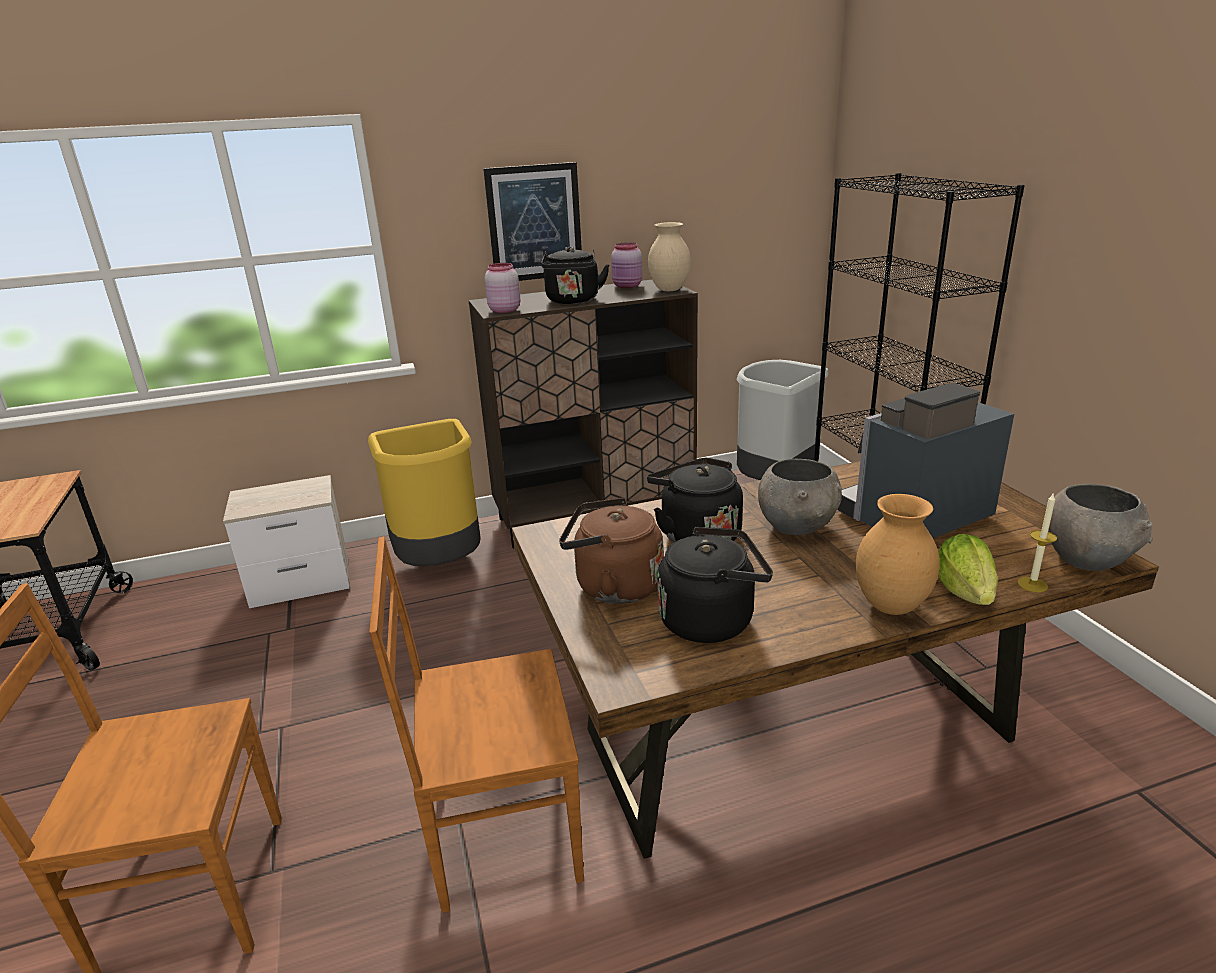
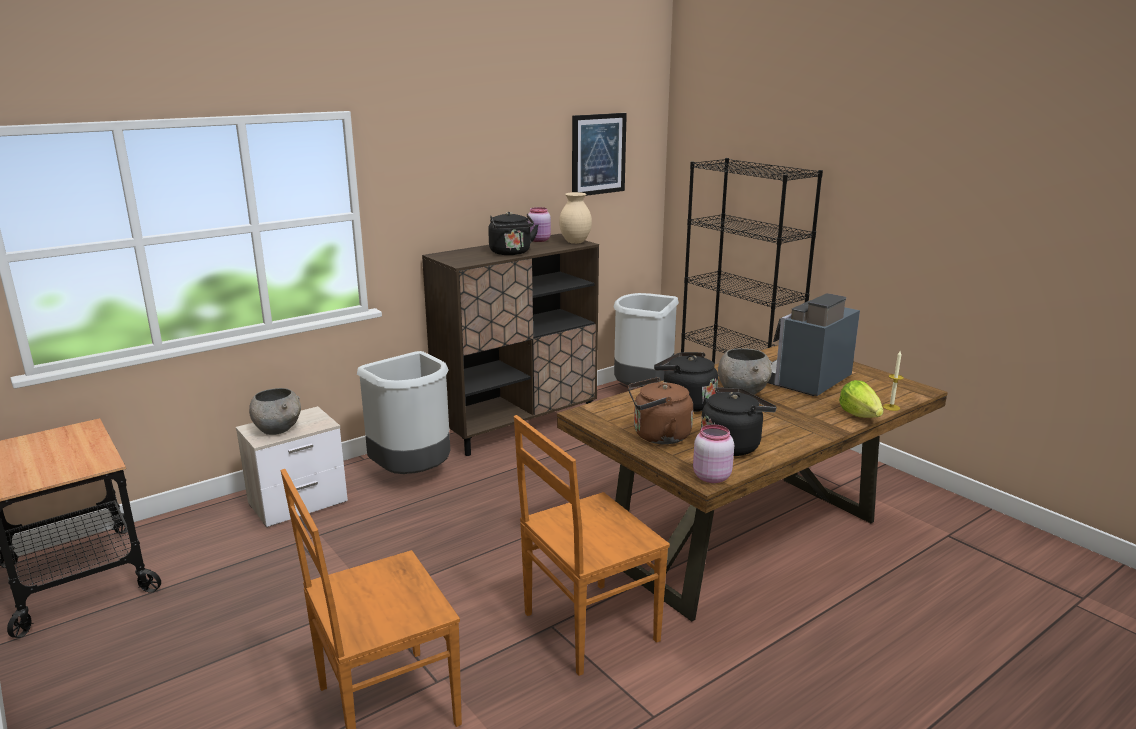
camera: 20 degrees left, 5 degrees down
yellow trash can [368,419,481,566] -> grey trash can [357,351,450,474]
picture [483,162,582,281] -> picture moved to [572,113,627,196]
pink jar [485,263,520,313] -> pink jar moved to [693,424,734,483]
brown vase [856,494,940,615] -> none
grey bowl [1048,484,1153,571] -> grey bowl moved to [249,388,301,435]

